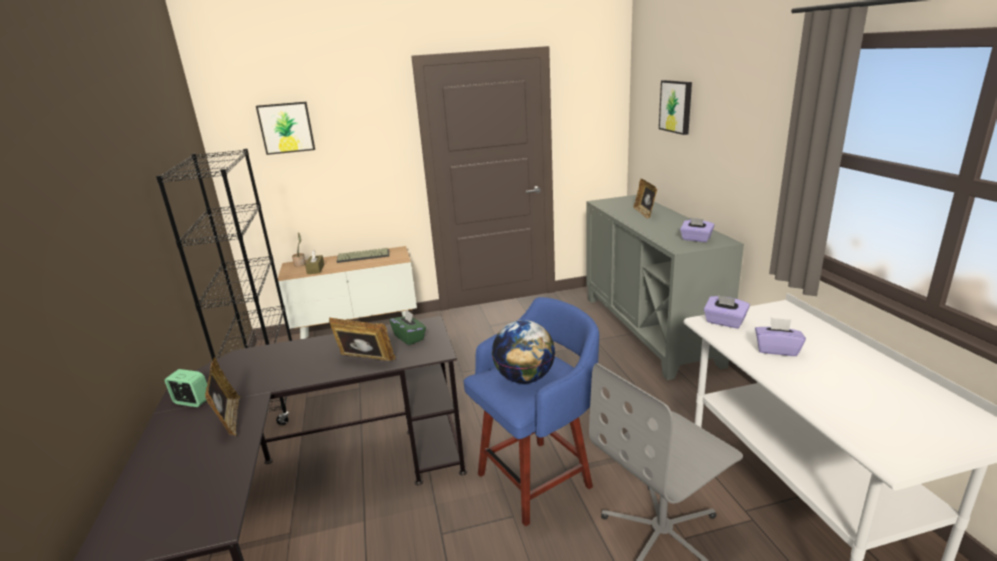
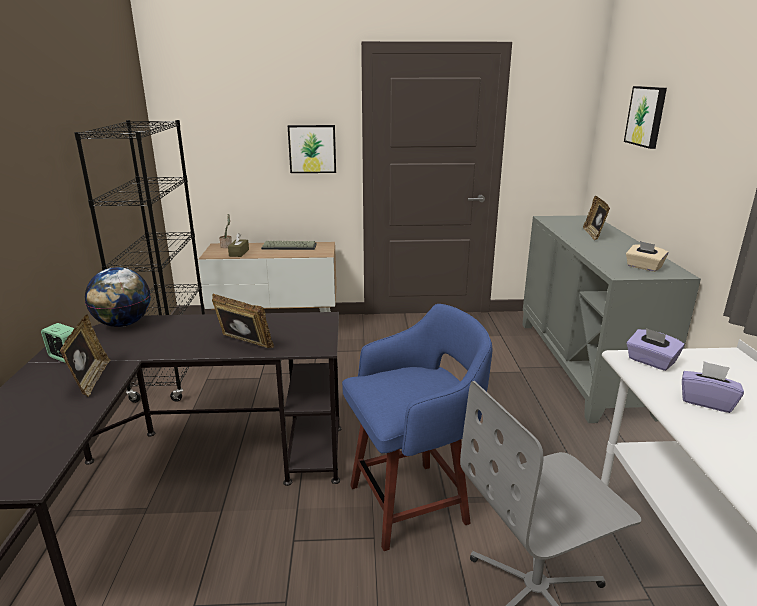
camera: 10 degrees right, 0 degrees up
picture [256,102,315,155] -> picture moved to [288,125,336,173]
green tissue box [389,309,426,345] -> none
globe [492,320,555,384] -> globe moved to [85,267,151,327]
purple tissue box [680,217,715,242] -> beige tissue box [626,241,668,272]

